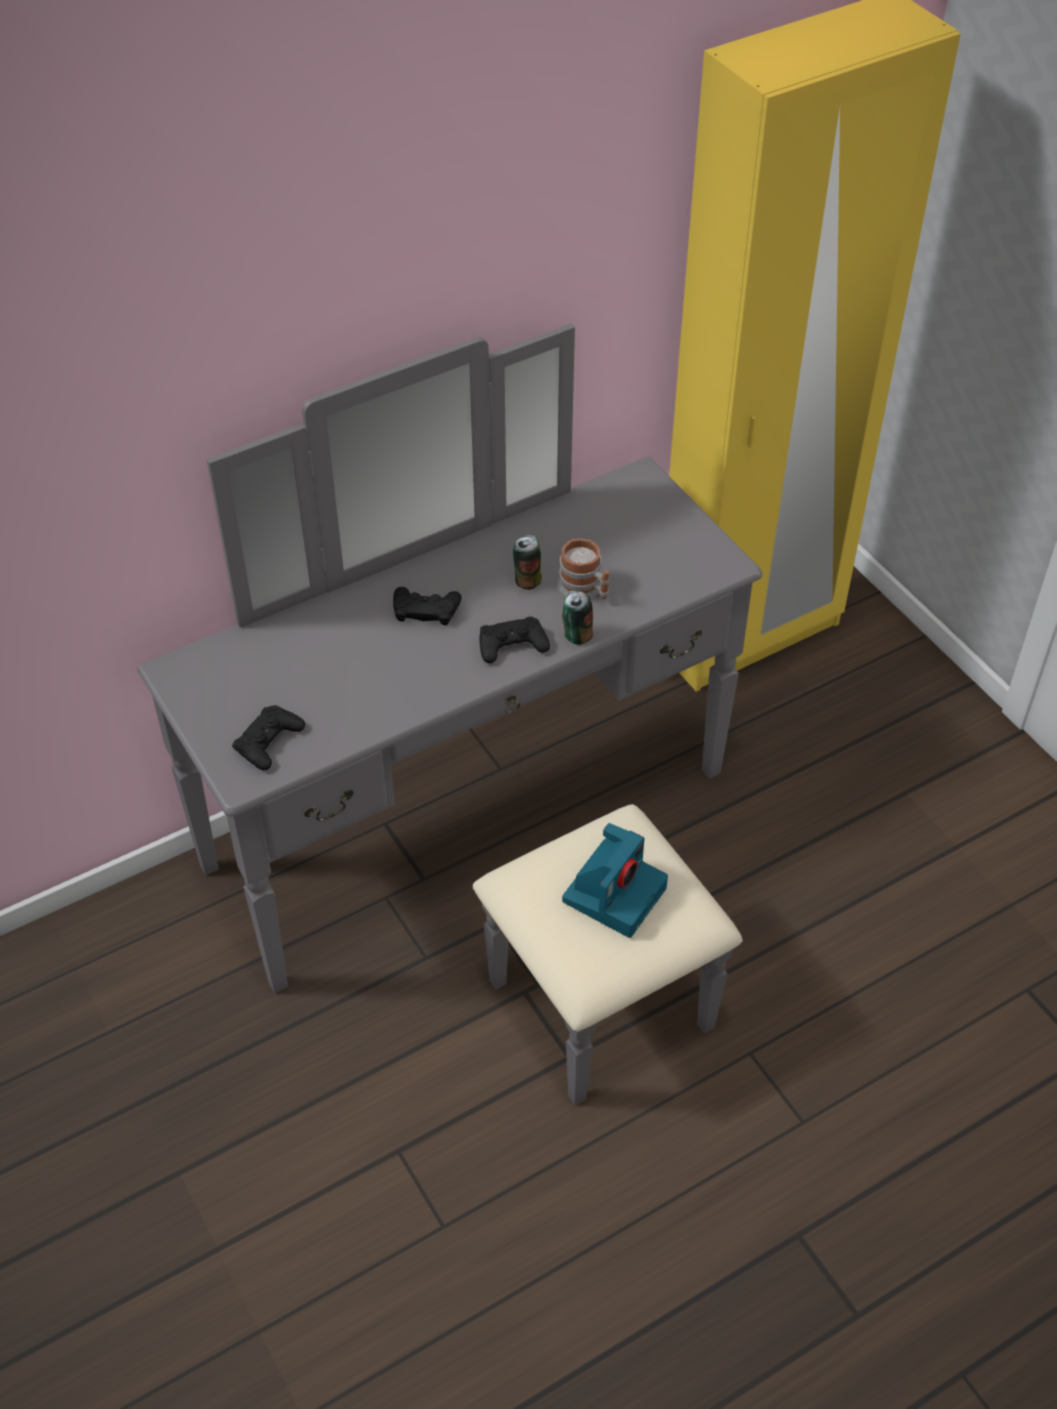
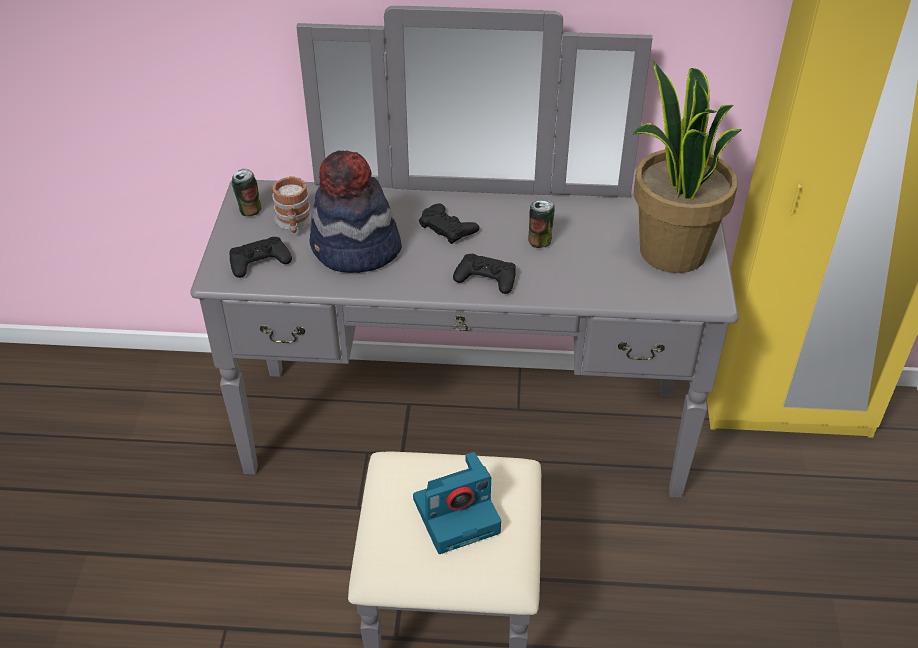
camera: 35 degrees right, 5 degrees down
mug [558,538,610,599] -> mug moved to [272,176,312,233]
can [562,591,593,645] -> can moved to [232,169,261,216]
none -> hat [310,150,402,273]
none -> potted plant [632,61,742,273]

